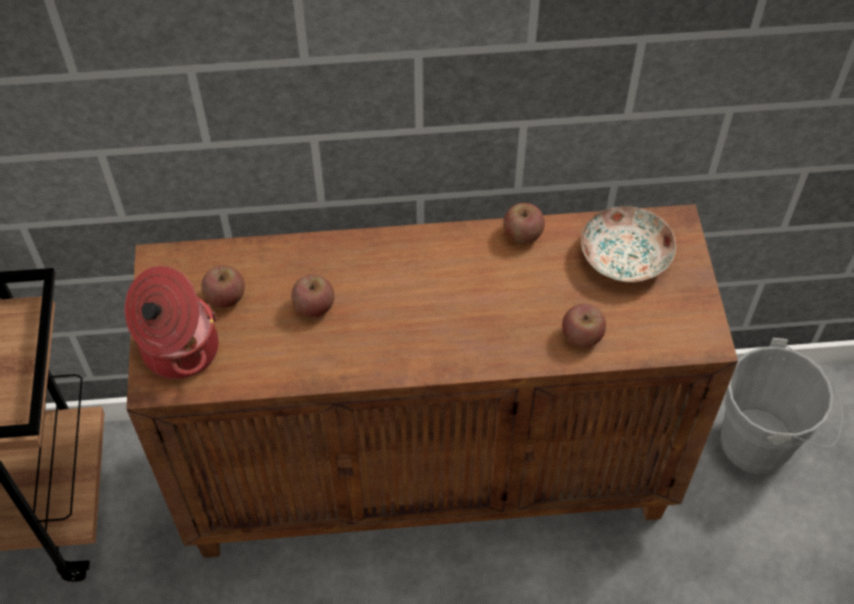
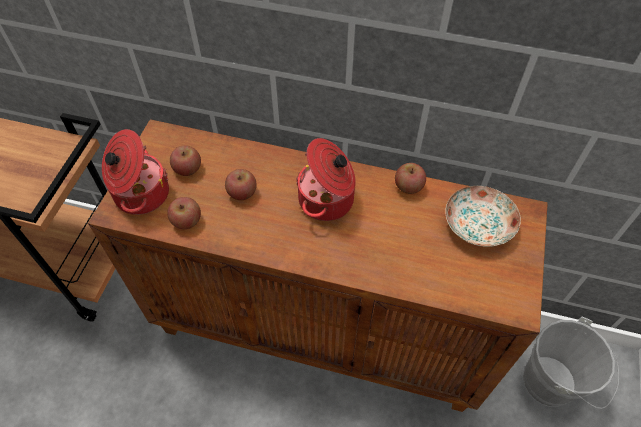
camera: 20 degrees right, 0 degrees up
apple [562,304,606,347] -> apple moved to [167,197,201,229]
none -> cooking pot [296,138,356,221]

